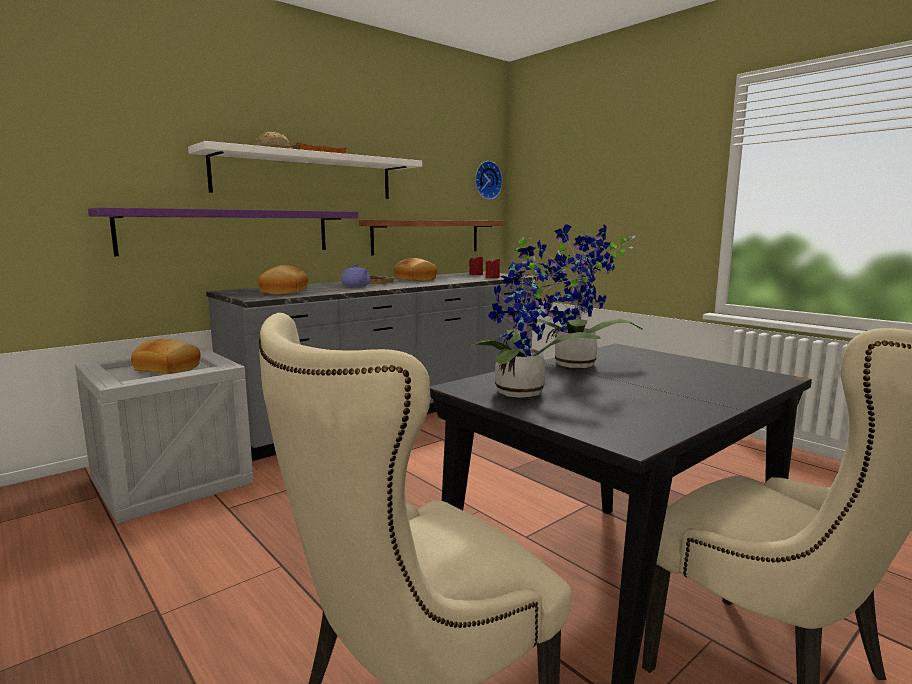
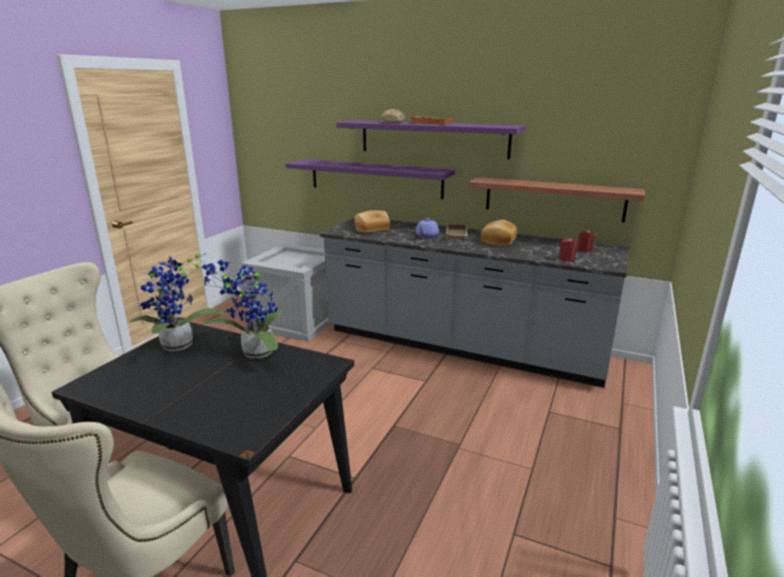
camera: 65 degrees right, 10 degrees up
bread [131,339,200,374] -> none
white shelf [188,141,422,199] -> purple shelf [336,120,525,159]
wall clock [475,161,503,200] -> none

